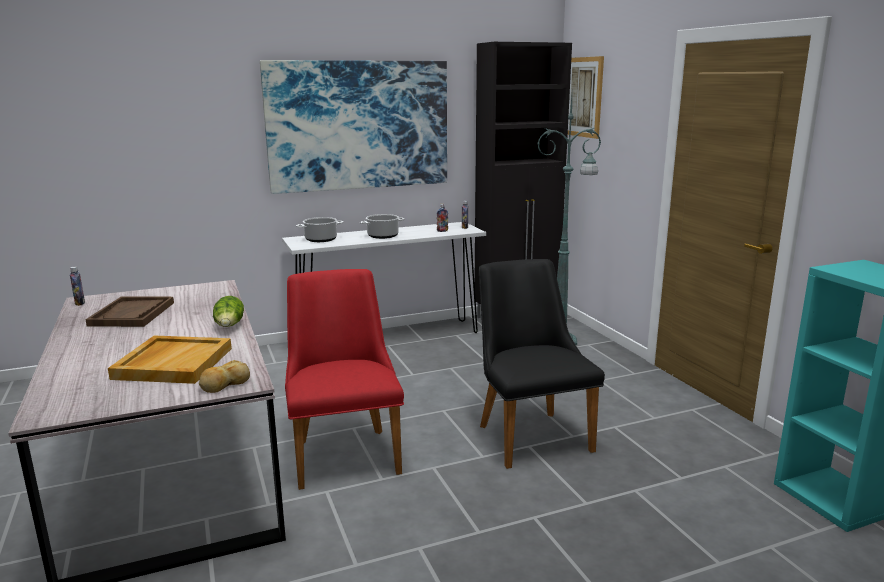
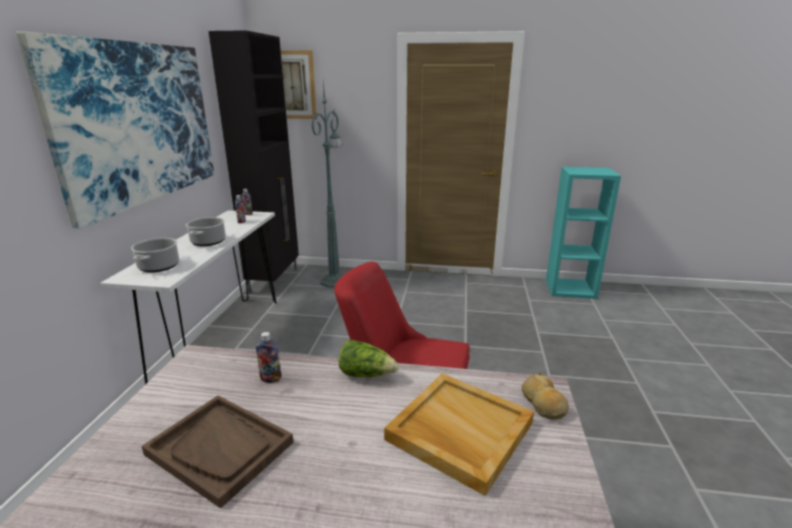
camera: 60 degrees left, 5 degrees up
bottle [70,266,85,306] -> bottle moved to [256,332,282,383]
black chair [479,259,605,469] -> none

